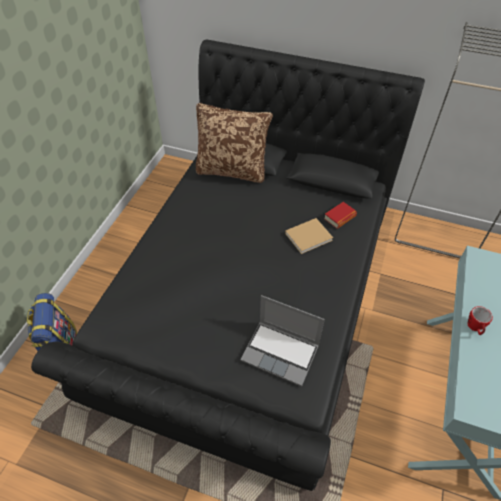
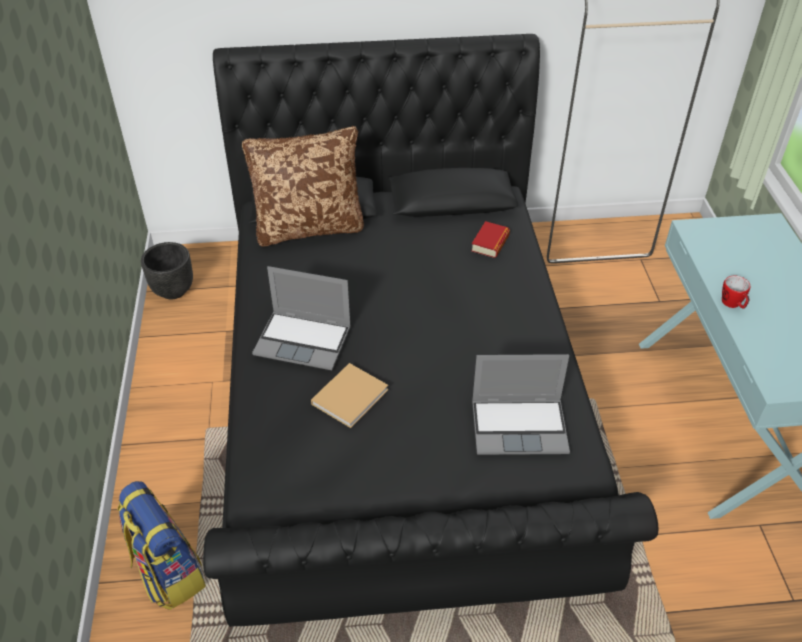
camera: 25 degrees left, 5 degrees down
beige book [285,218,333,254] -> beige book moved to [311,363,389,428]
none -> black planter [141,242,193,299]
none -> laptop [252,266,351,370]

